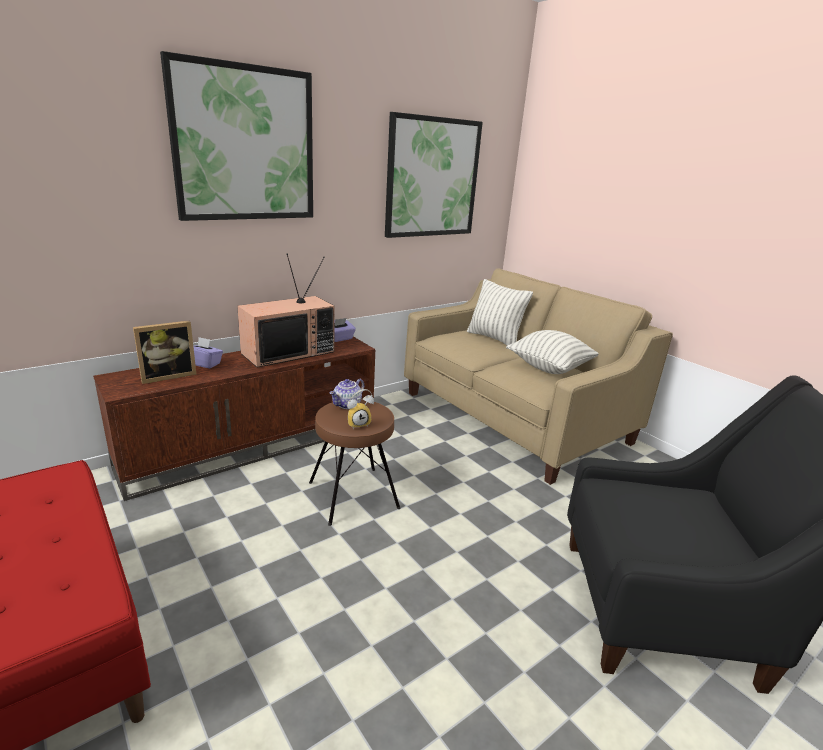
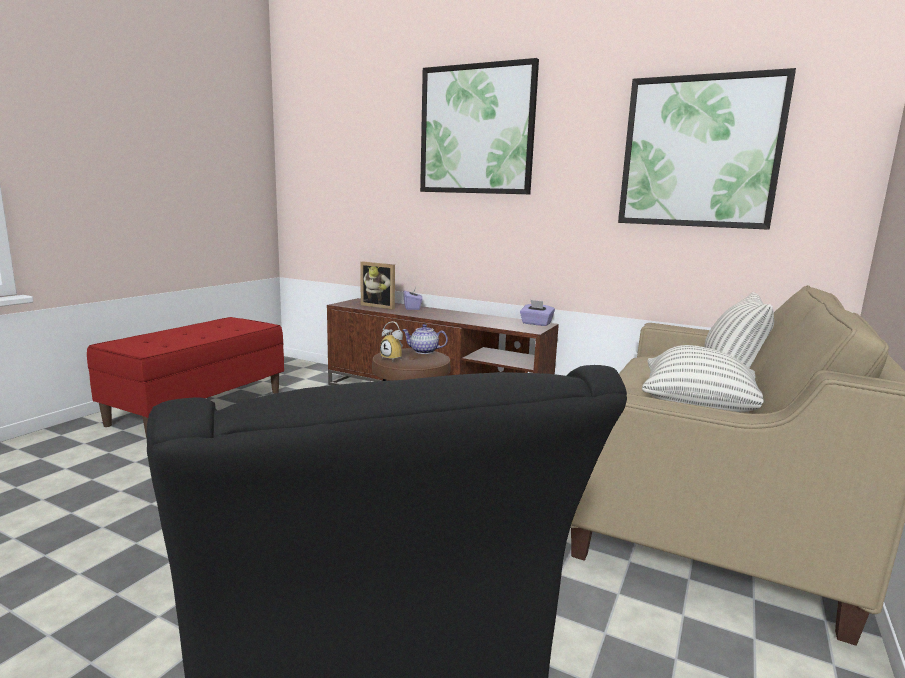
camera: 65 degrees right, 10 degrees down
television [237,254,335,368] -> none

